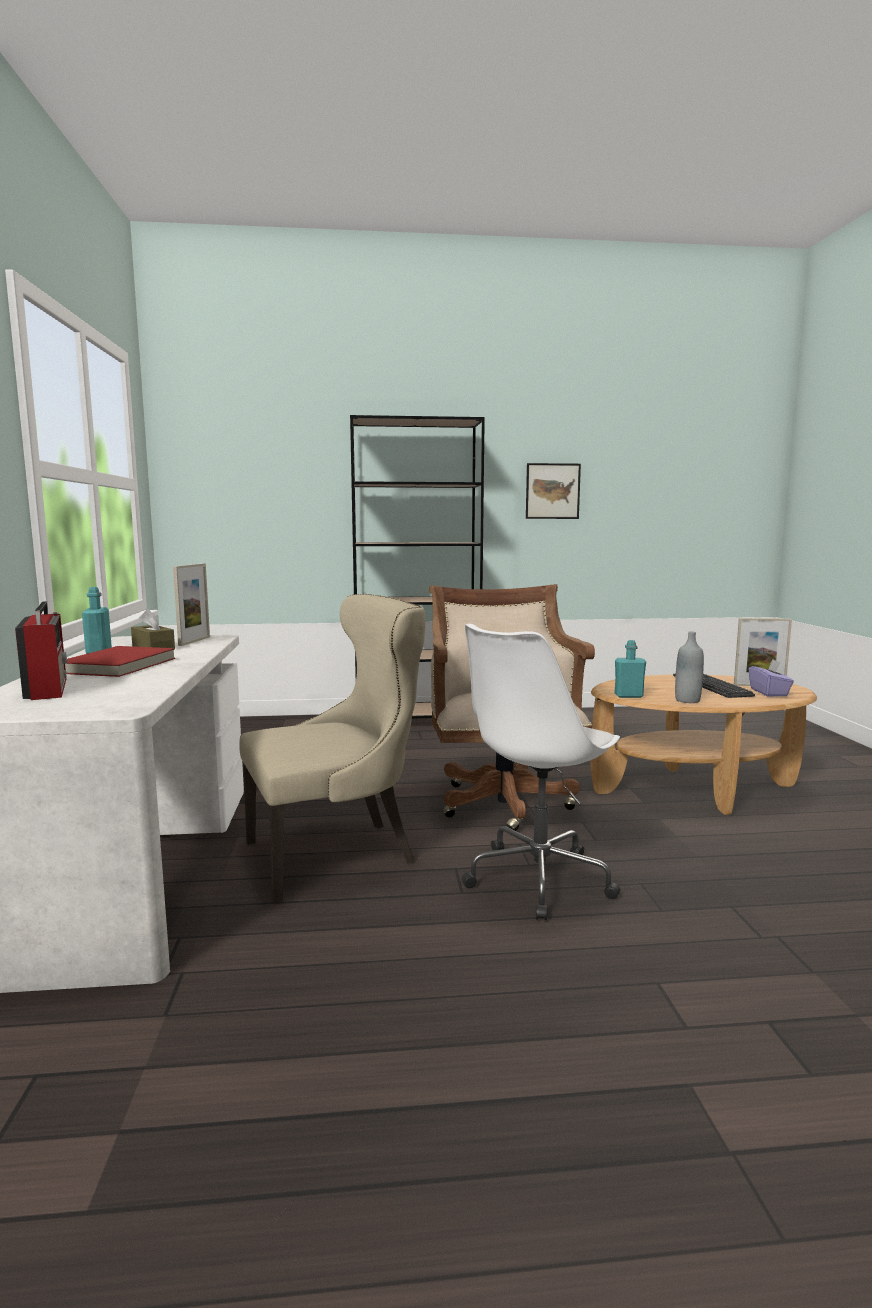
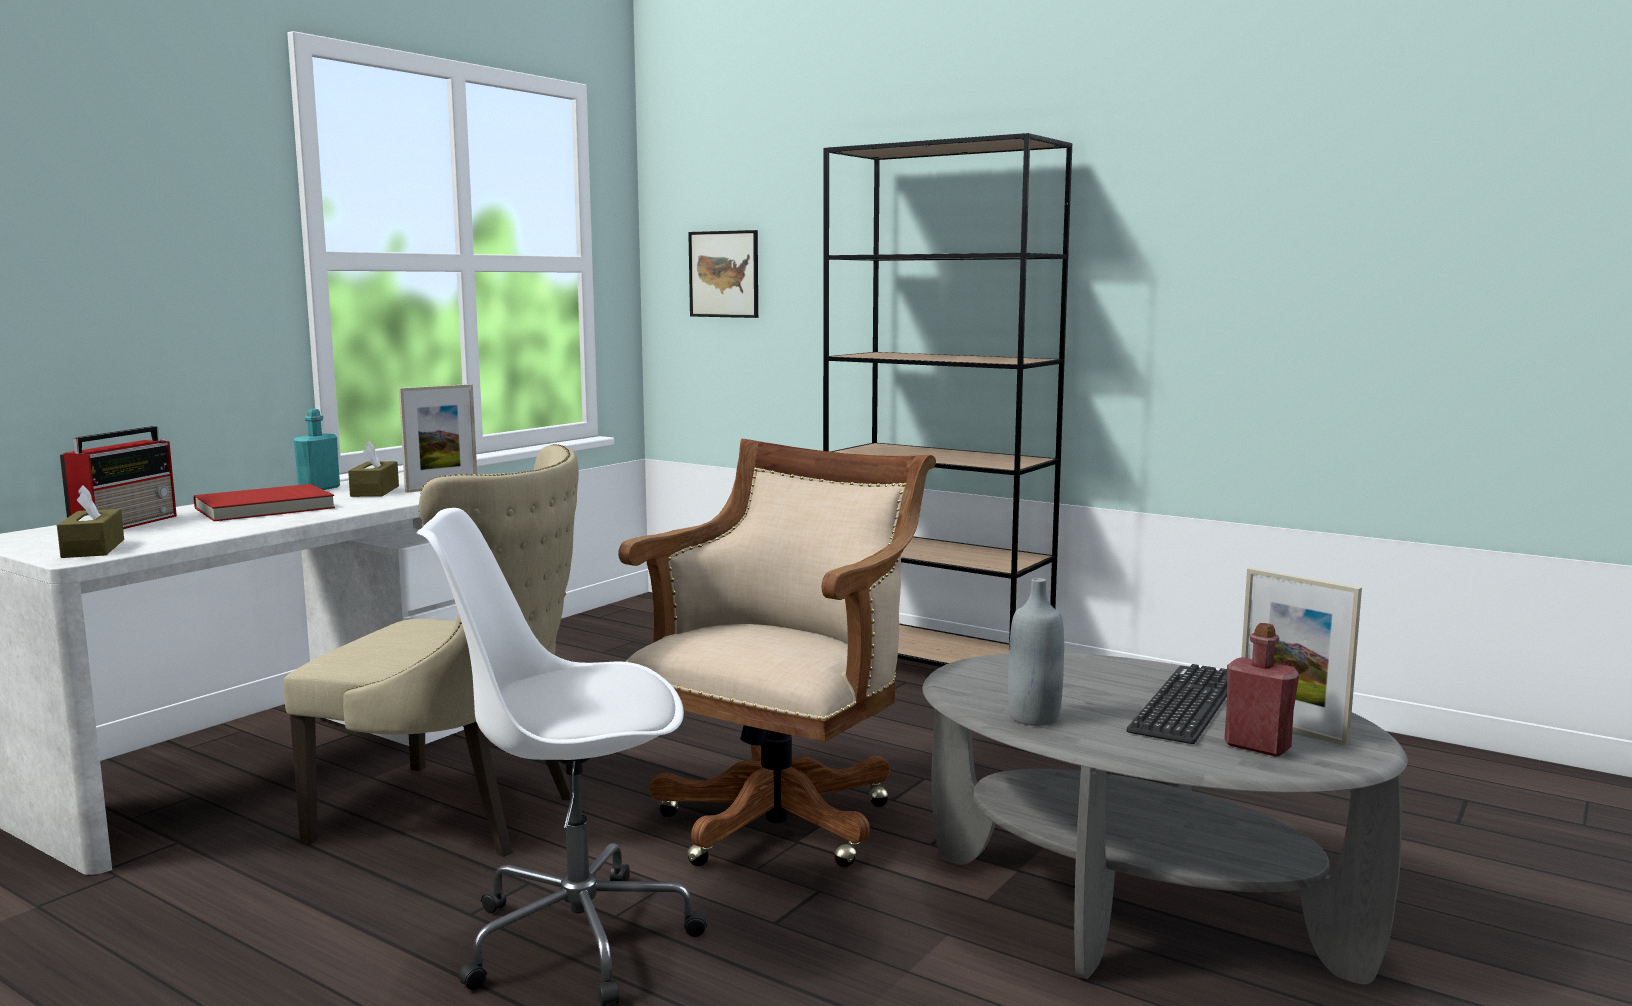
camera: 40 degrees right, 0 degrees up
picture [526,463,581,519] -> picture moved to [688,230,758,318]
brown coffee table [591,674,817,815] -> grey coffee table [922,653,1408,985]
turquoise bottle [615,640,646,698] -> none
purple tissue box [749,659,794,696] -> red bottle [1224,623,1299,757]
none -> brown tissue box [57,485,124,558]

